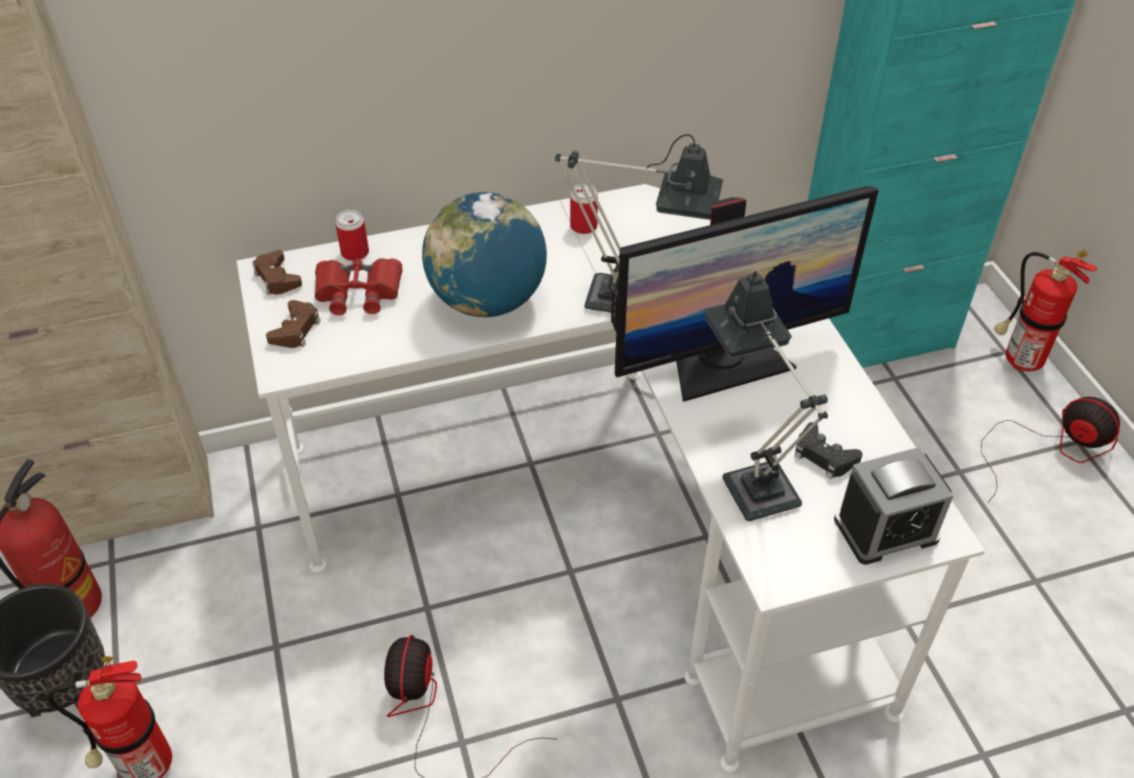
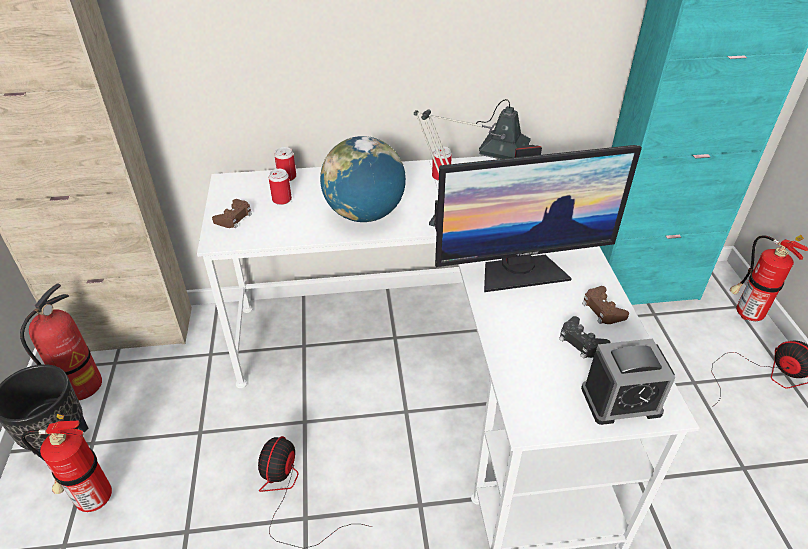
camera: 10 degrees right, 5 degrees down
brown game controller [252,250,302,295] -> brown game controller moved to [582,286,629,324]
red binoculars [315,258,402,315] -> can [268,169,292,205]
table lamp [705,271,828,521] -> none

